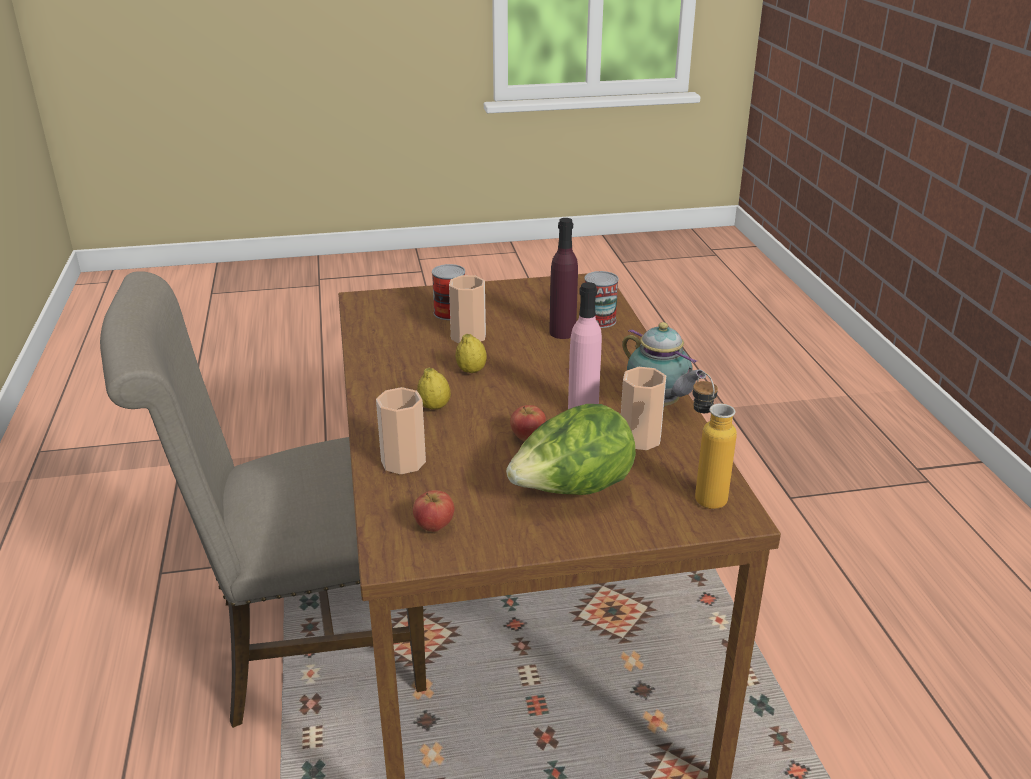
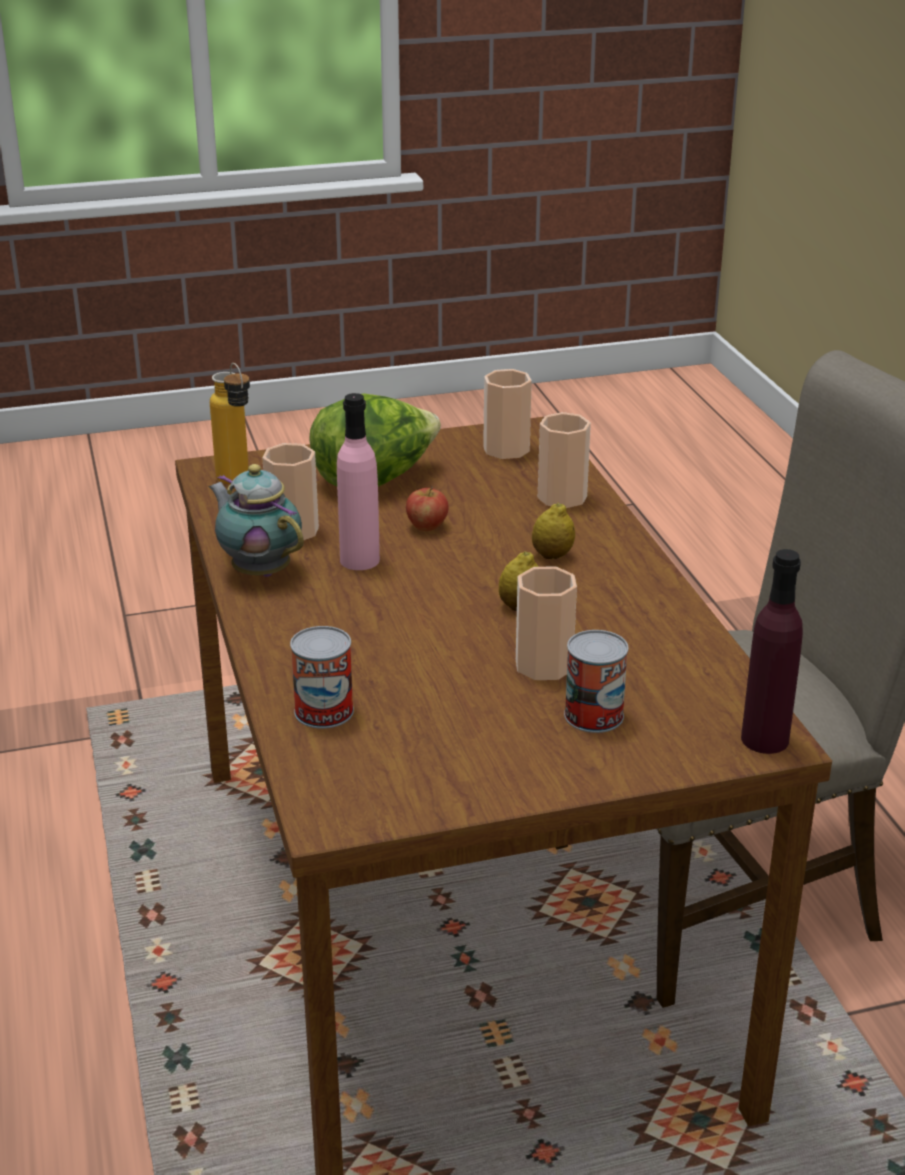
camera: 175 degrees right, 0 degrees up
apple [413,490,454,532] -> cup [483,369,532,459]
purple bottle [549,218,578,339] -> purple bottle moved to [741,549,803,754]

